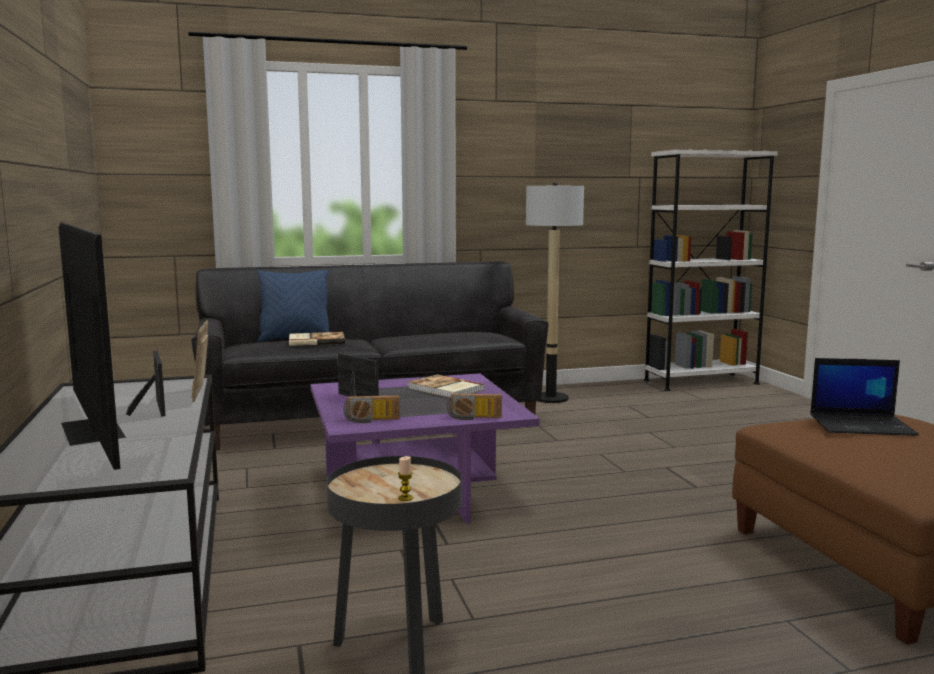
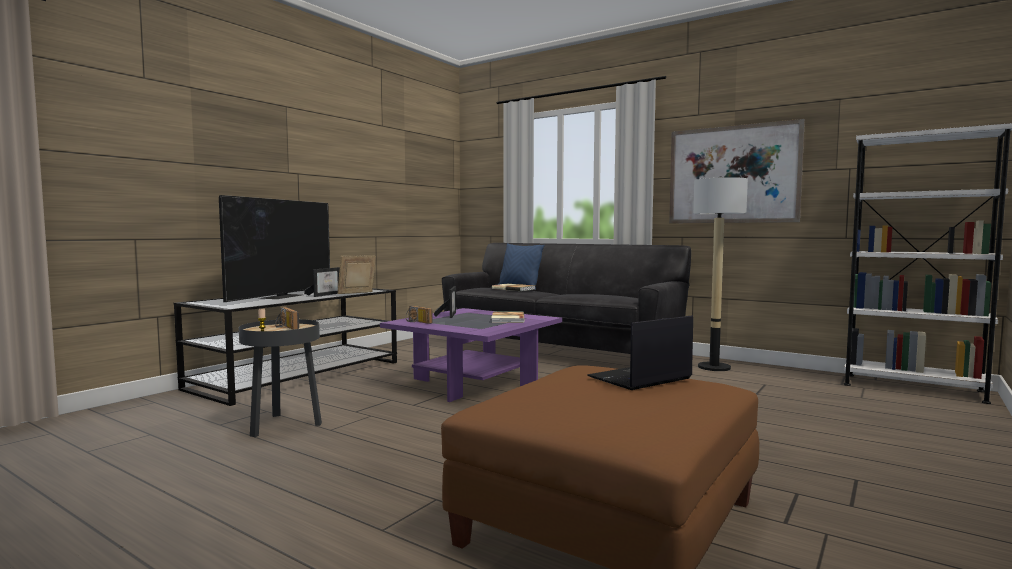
camera: 50 degrees right, 5 degrees down
radio [447,393,502,420] -> radio moved to [275,307,299,330]
laptop [810,358,919,436] -> laptop turned 90 degrees clockwise [587,315,693,390]
none -> picture [669,119,805,223]

